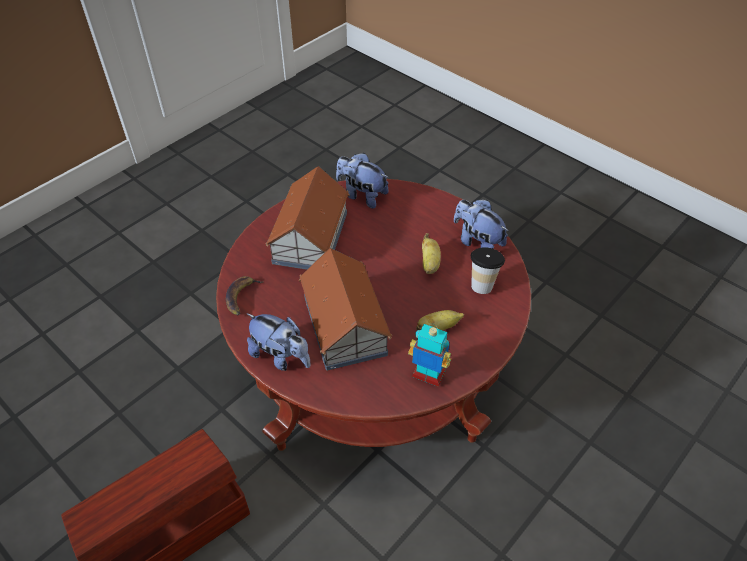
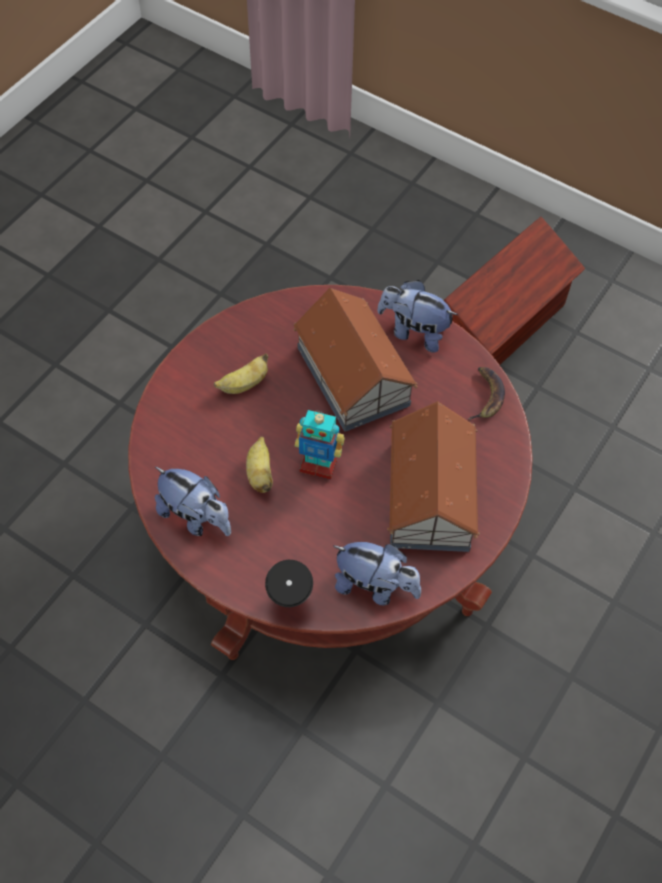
camera: 170 degrees right, 10 degrees up
toy robot [408,324,451,387] -> toy robot moved to [295,410,345,480]
cup [471,247,505,294] -> cup moved to [265,560,313,607]

